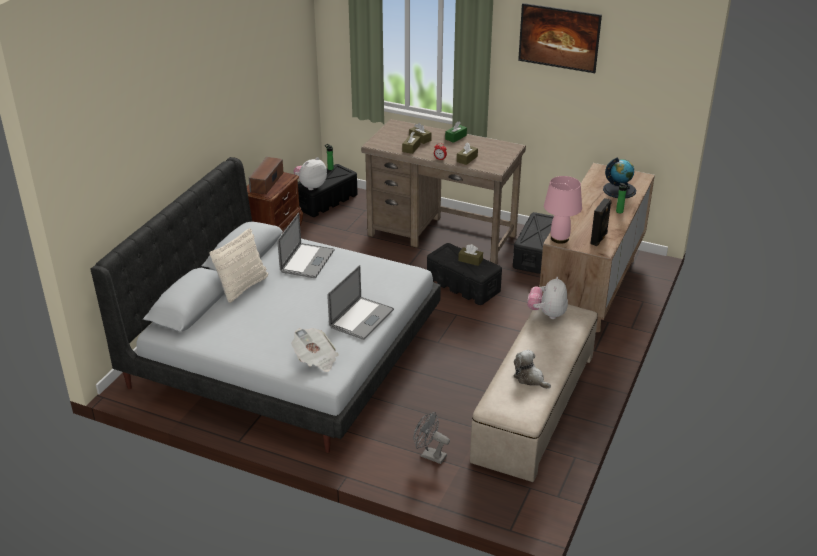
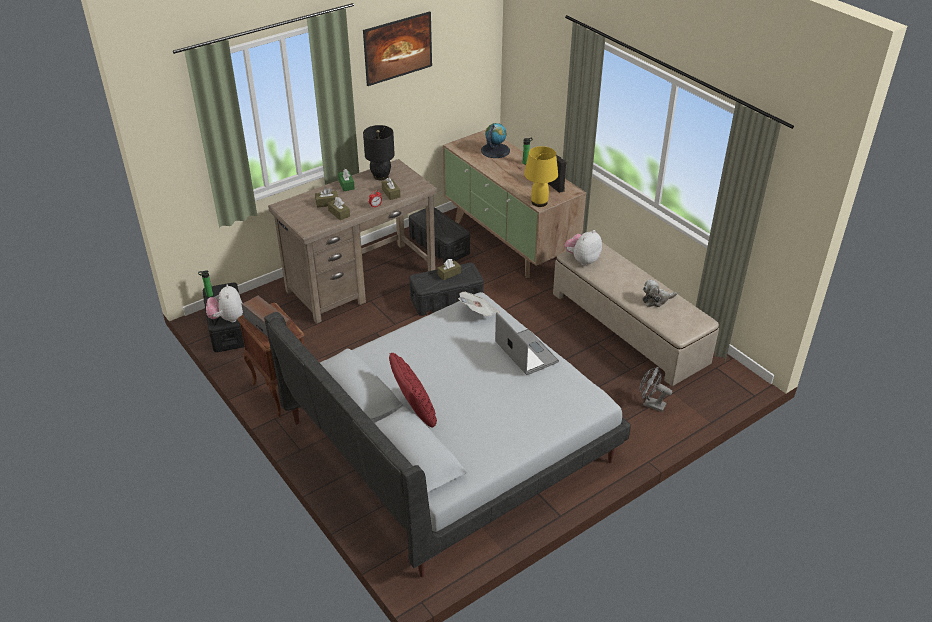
camera: 60 degrees left, 5 degrees up
beige pillow [209,228,269,303] -> red pillow [389,353,437,428]
laptop [277,213,334,278] -> none
newspaper [291,328,339,372] -> newspaper moved to [458,292,500,316]
grey fan [413,412,450,464] -> grey fan turned 60 degrees clockwise [639,367,672,412]
plush toy [528,277,568,319] -> plush toy turned 90 degrees clockwise [564,230,602,266]
pink table lamp [544,176,582,244] -> yellow table lamp [524,146,558,207]
none -> black table lamp [363,125,395,180]

